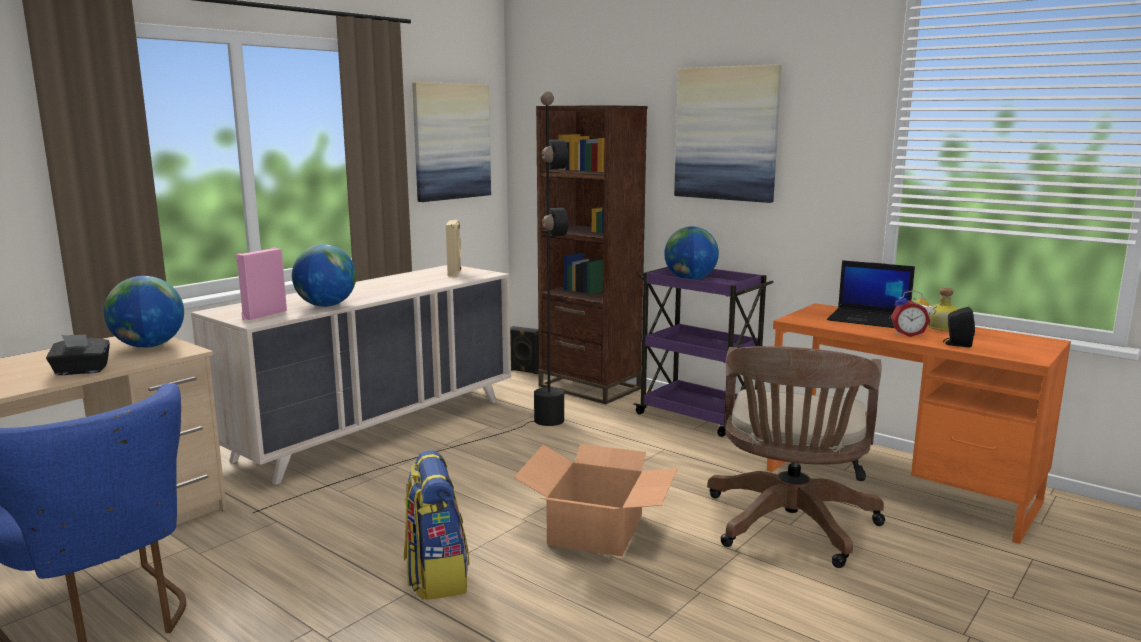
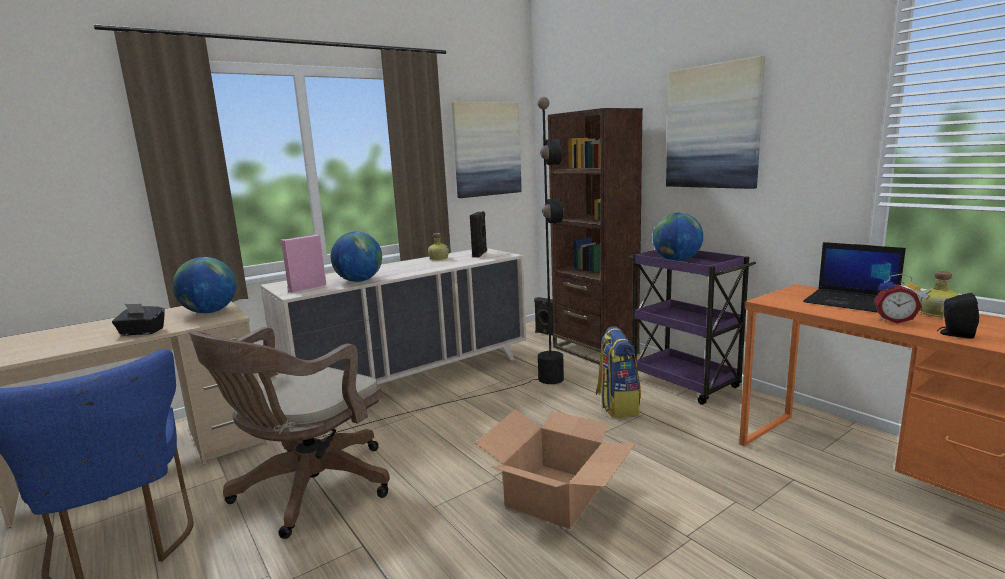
camera: 15 degrees right, 0 degrees up
backpack [404,450,470,600] -> backpack moved to [596,326,641,417]
beige speaker [446,220,461,277] -> black speaker [470,211,487,258]
brown office chair [707,346,885,568] -> brown office chair moved to [189,327,390,539]
none -> bottle [428,233,449,260]

